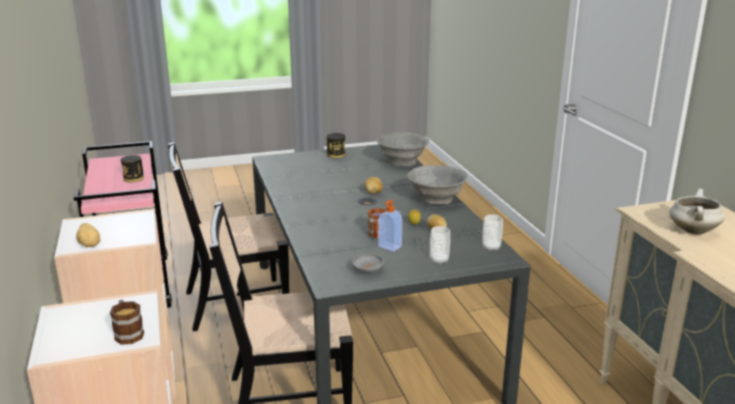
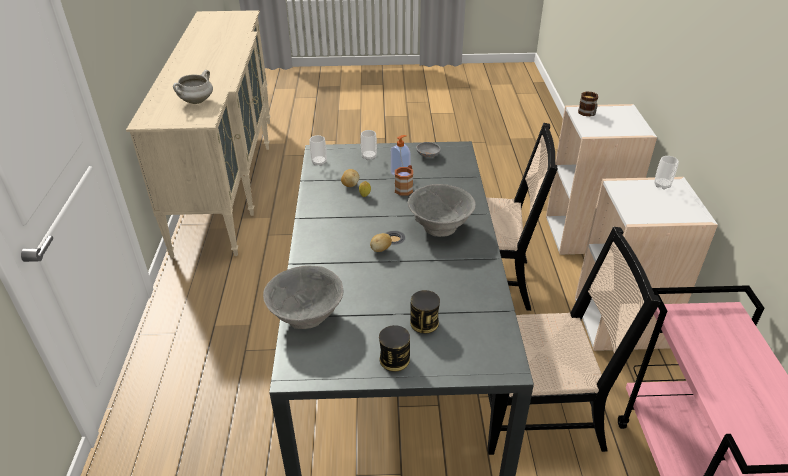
camera: 165 degrees left, 15 degrees up
potato [76,223,100,247] -> cup [654,156,679,189]
can [121,155,144,182] -> can moved to [410,290,440,334]
grey bowl [407,165,468,205] -> grey bowl moved to [408,184,476,237]

